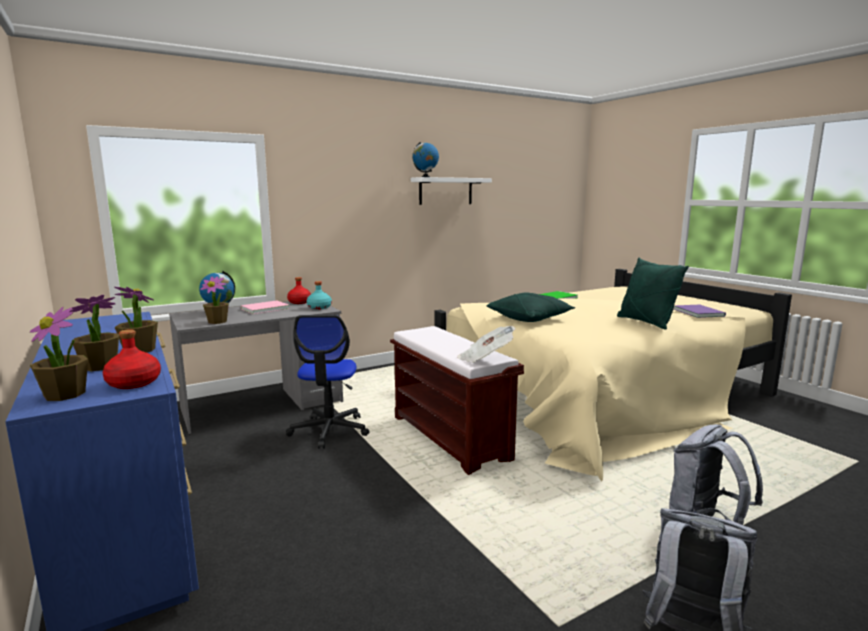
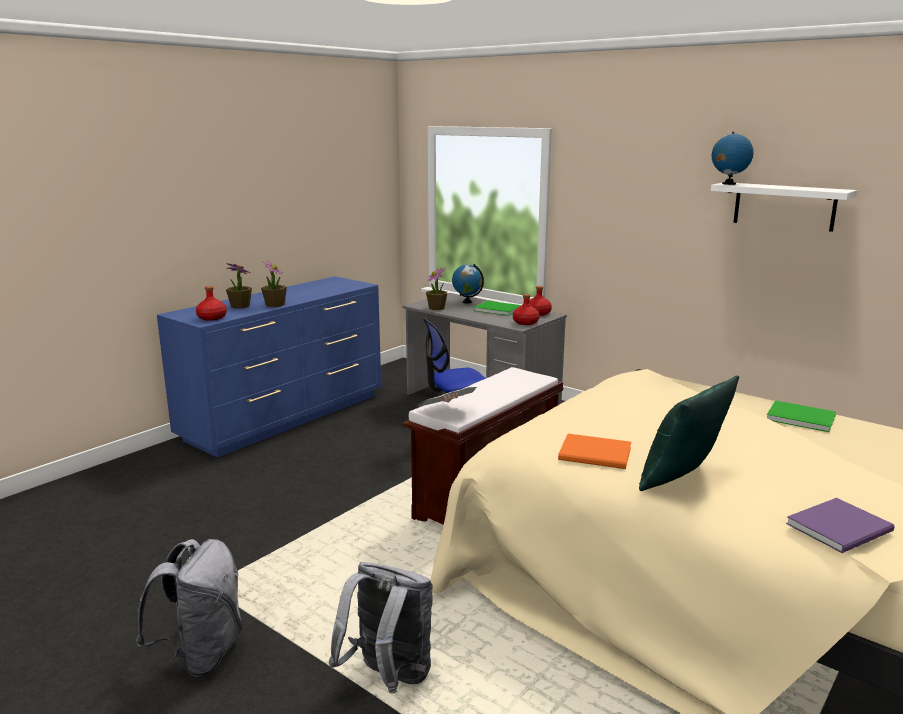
camera: 70 degrees right, 5 degrees up
potted plant [30,307,88,401] -> none
pink book [241,300,290,314] -> green book [474,301,521,316]
turquoise bottle [307,281,332,309] -> red bottle [513,294,540,325]
green pillow [487,292,575,322] -> none
none -> orange book [558,434,631,469]

